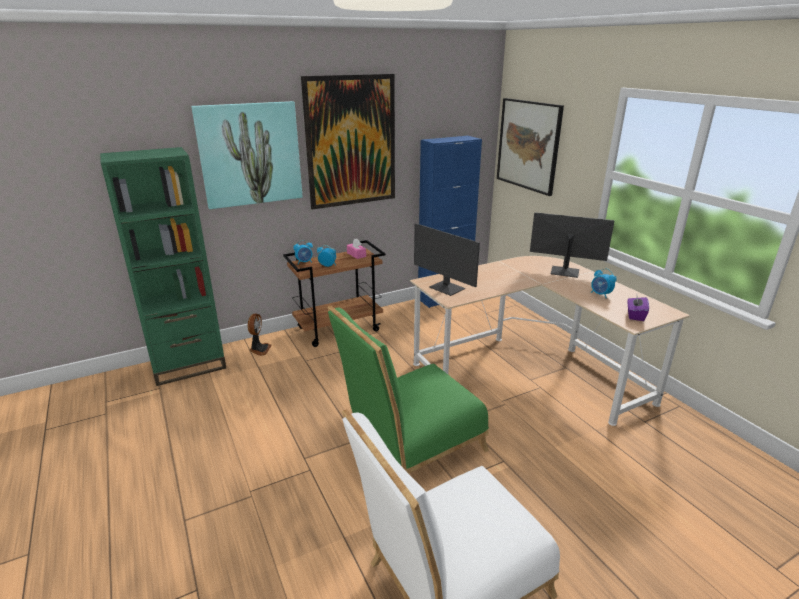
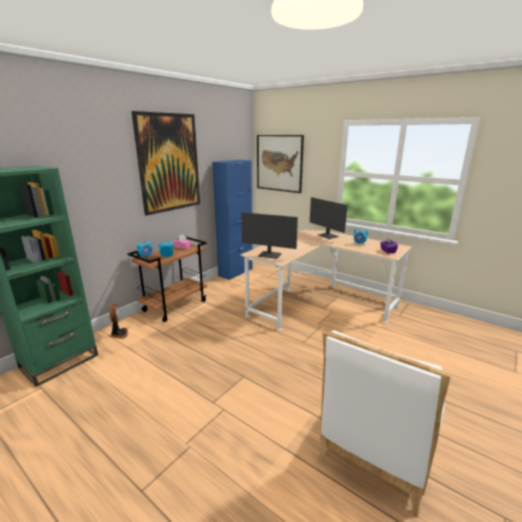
camera: 25 degrees left, 5 degrees down
picture [191,101,303,209] -> none
green chair [328,305,489,474] -> none
monitor [530,212,615,278] -> monitor turned 120 degrees counterclockwise [310,197,347,239]

